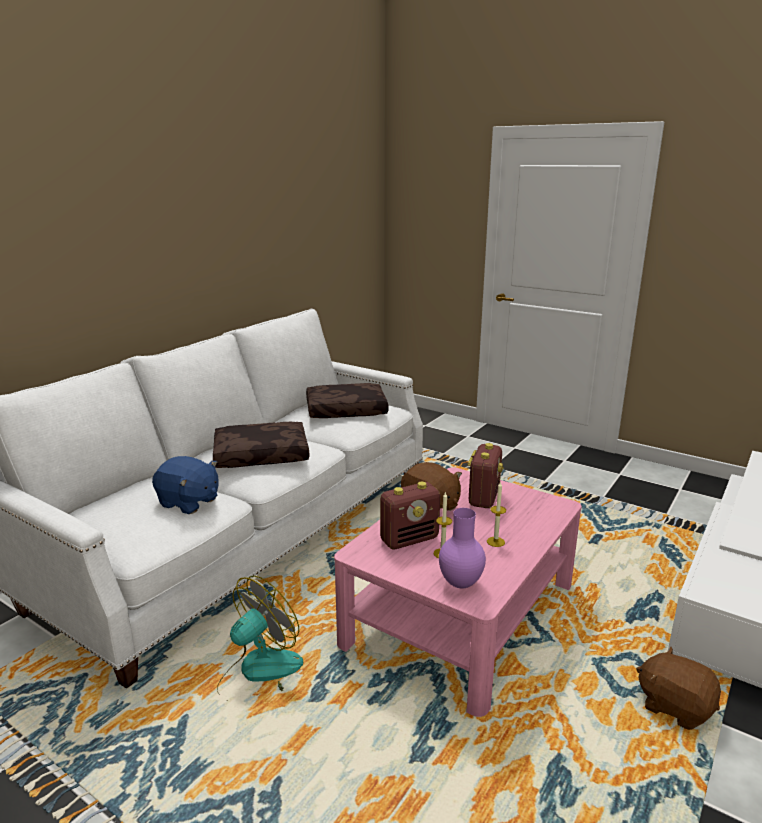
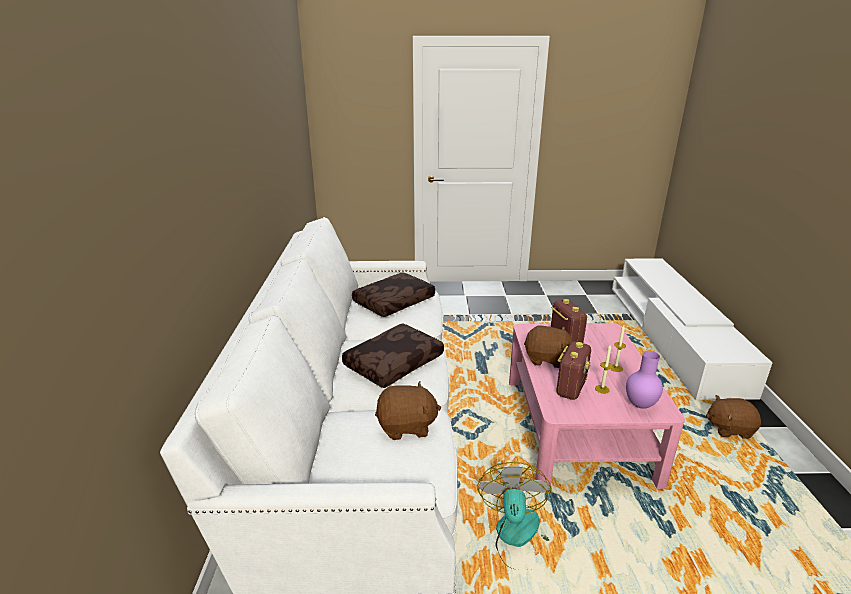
camera: 35 degrees left, 5 degrees up
blue plush toy [152,456,219,514] -> brown plush toy [375,381,441,440]

